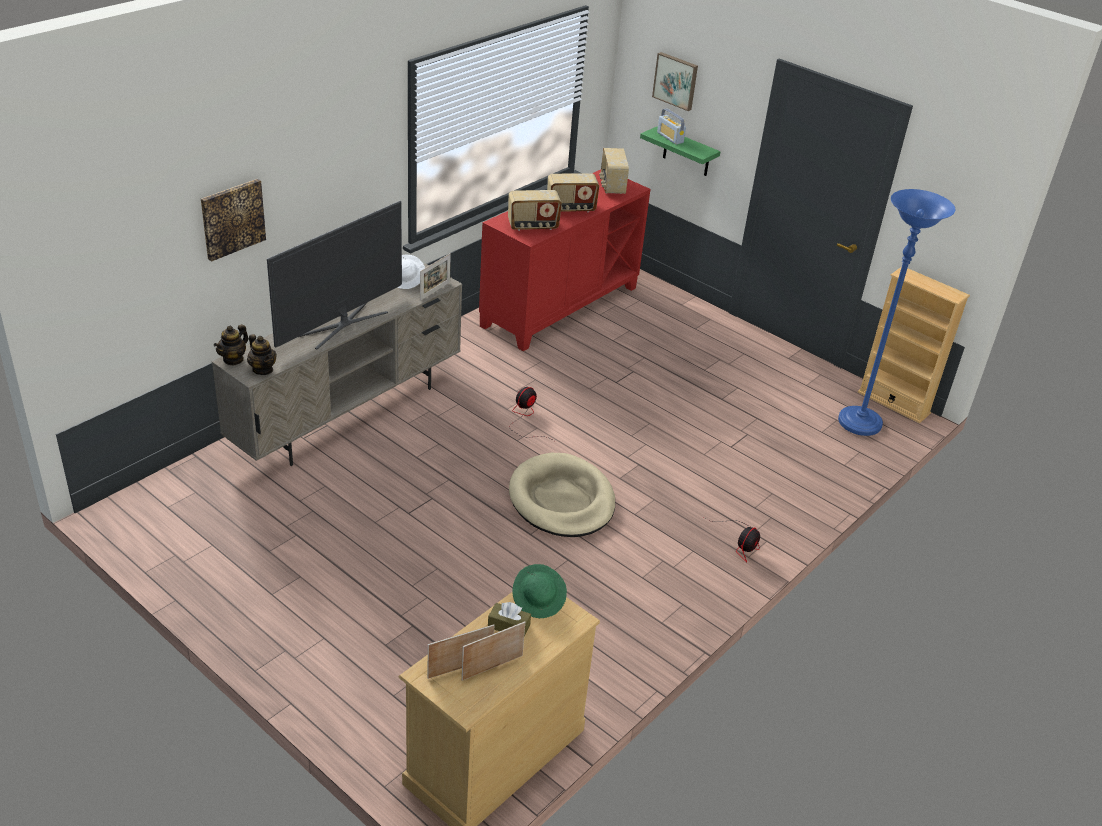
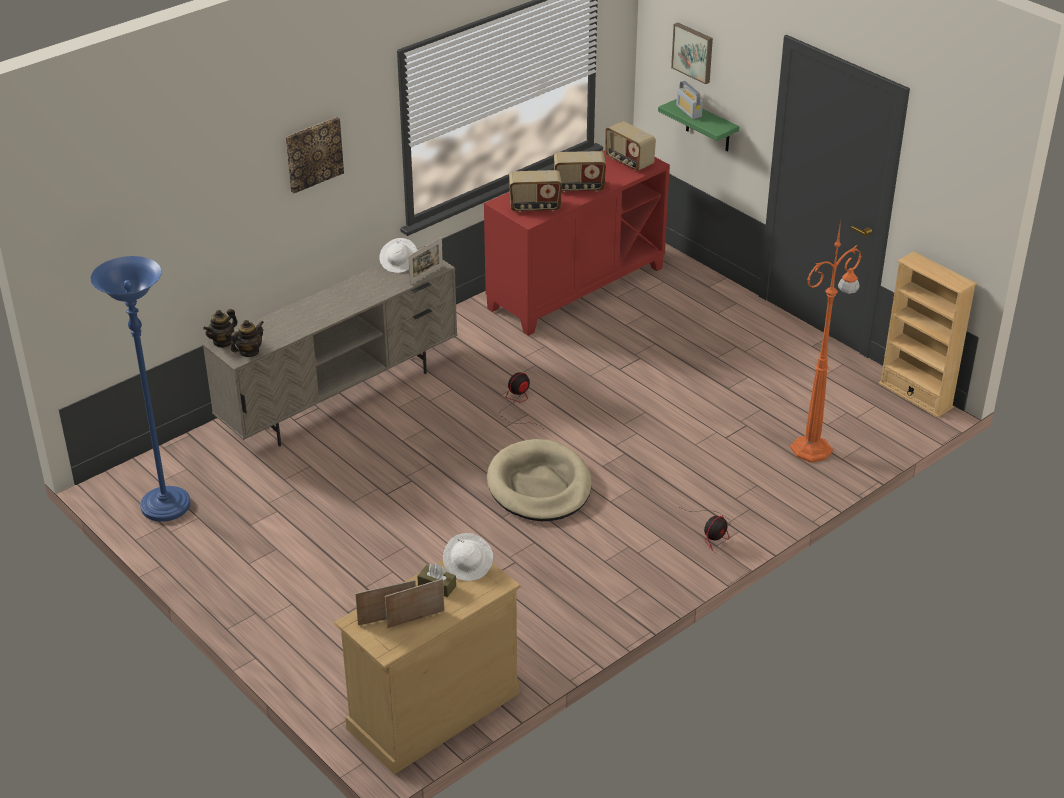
camera: 10 degrees right, 0 degrees up
picture [201,179,266,261] -> picture moved to [285,117,344,193]
teapot [247,334,277,375] -> teapot turned 105 degrees counterclockwise [231,320,264,357]
television [267,201,402,349] -> none
green hat [512,564,567,618] -> white hat [443,533,493,581]
radio [599,148,629,194] -> radio turned 45 degrees counterclockwise [605,121,656,171]
blue floor lamp [838,189,955,436] -> blue floor lamp moved to [90,256,191,522]
none -> orange floor lamp [790,221,861,463]

